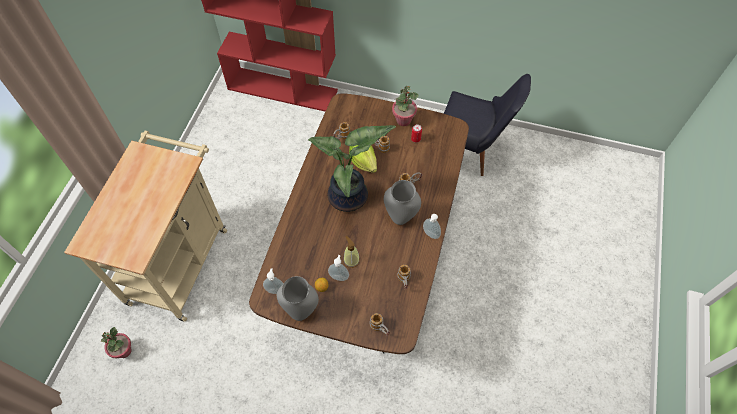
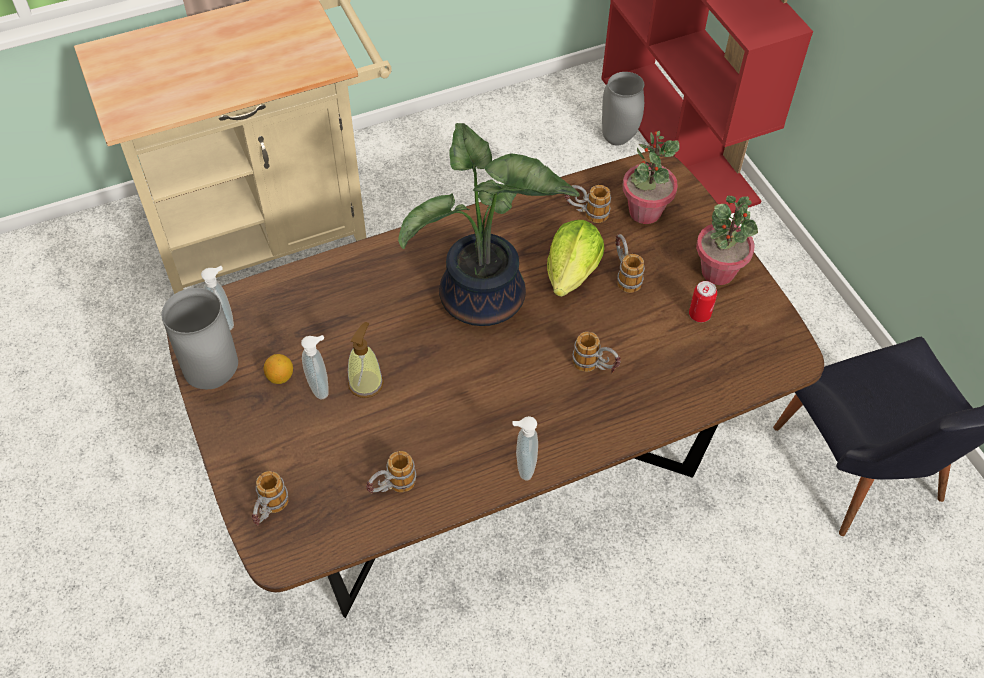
camera: 50 degrees right, 5 degrees down
potted plant [101,327,132,358] -> potted plant moved to [622,131,680,224]
grey vase [384,180,421,225] -> grey vase moved to [602,72,644,145]

